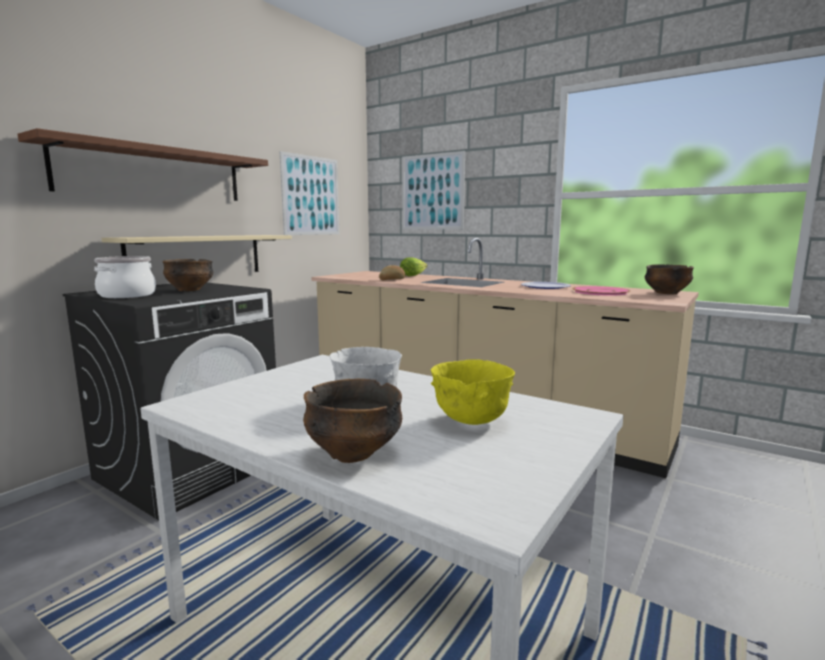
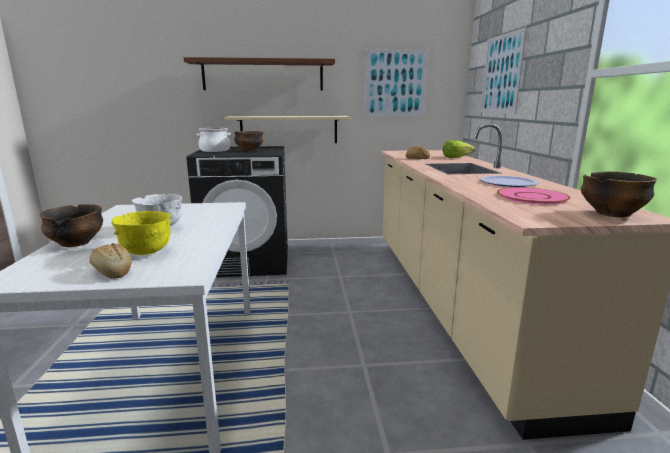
camera: 50 degrees right, 5 degrees up
none -> bread [89,243,131,279]

